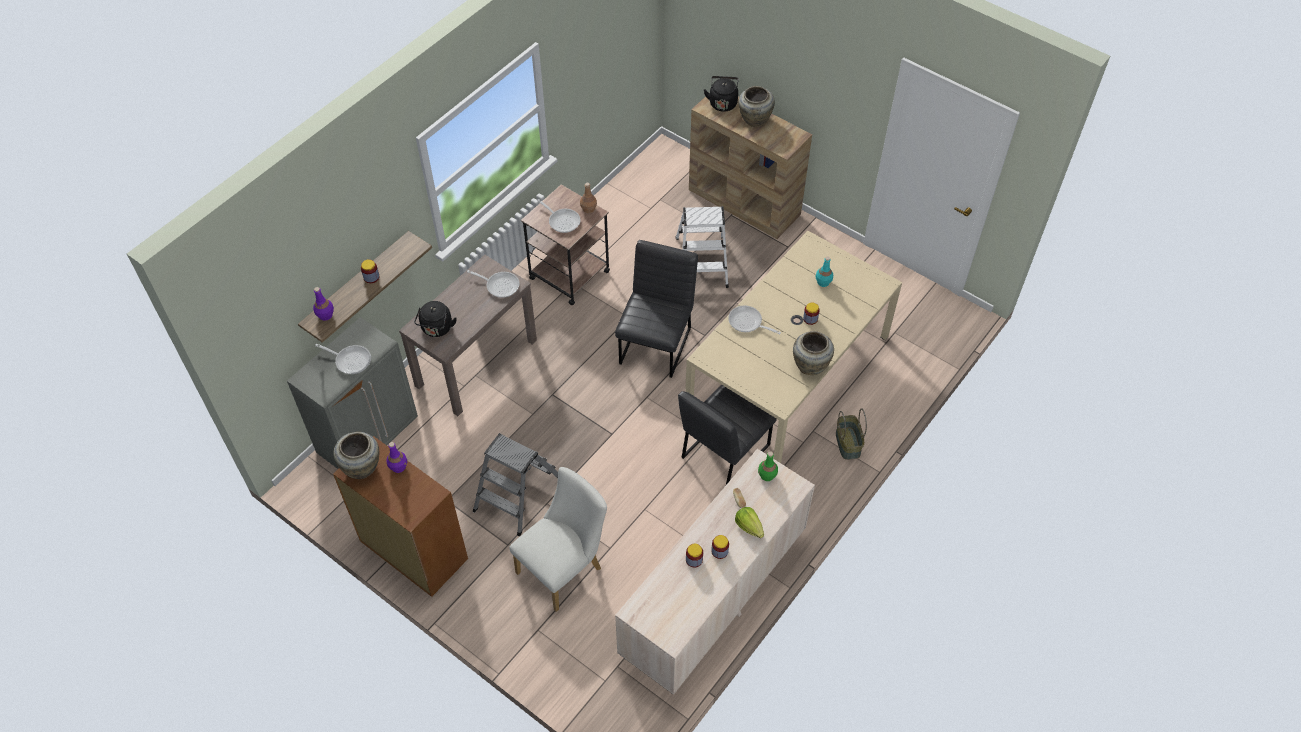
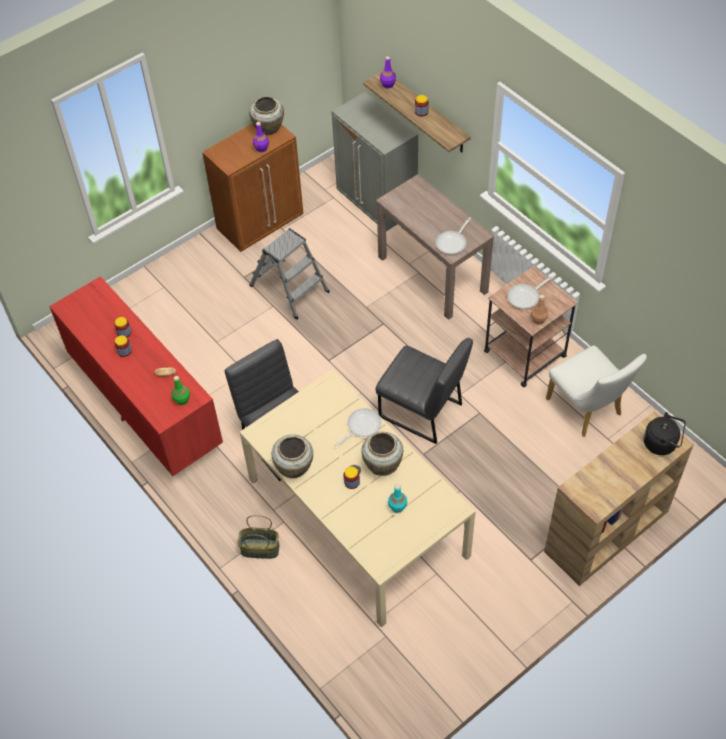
camera: 105 degrees right, 0 degrees up
frying pan [315,344,371,374] -> none
black kettle [414,301,457,337] -> none
white chair [509,467,607,612] -> white chair moved to [546,345,647,436]
beige dresser [615,449,815,695] -> red dresser [49,276,223,476]
white step ladder [676,206,729,288] -> none
lettuce [735,507,764,538] -> none
beige vase [738,86,775,127] -> beige vase moved to [362,432,403,476]

